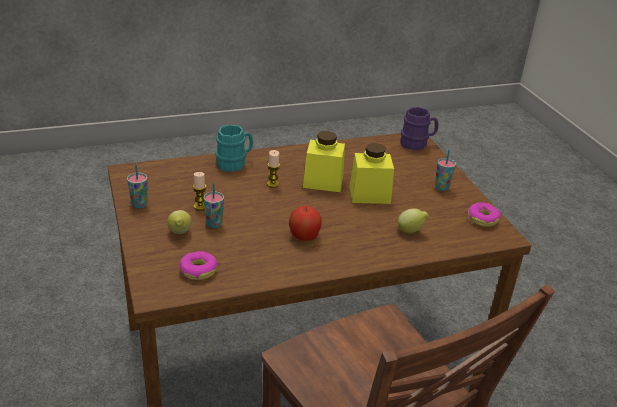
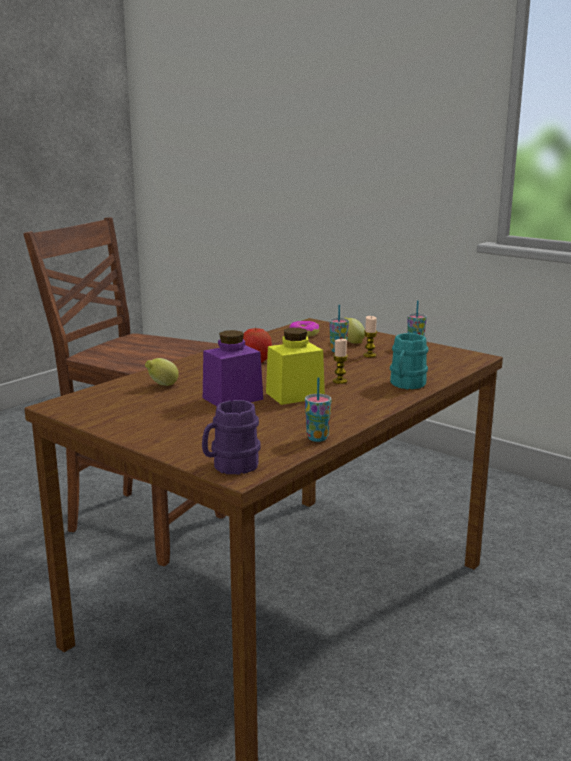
camera: 150 degrees right, 15 degrees down
yellow jar [350,143,394,204] -> purple jar [203,330,263,406]
cup [435,149,456,191] -> cup moved to [305,377,331,442]
donut [468,203,501,227] -> none

